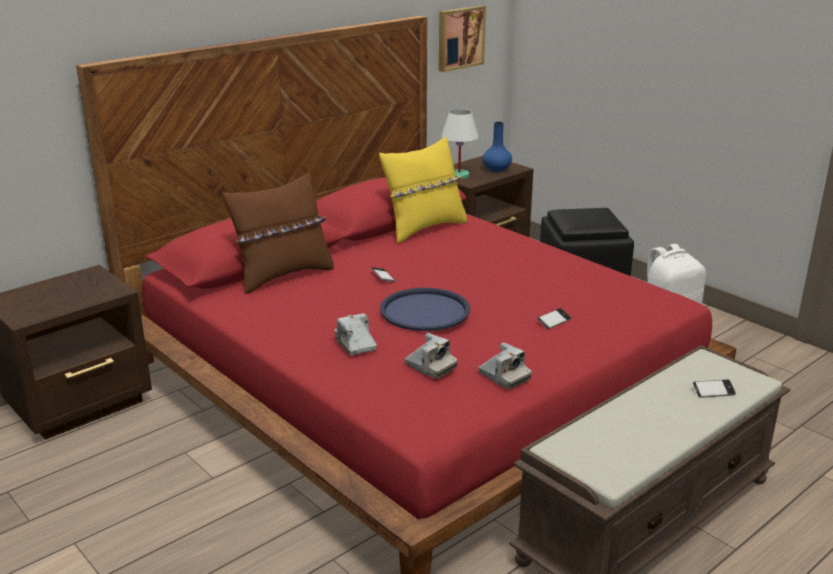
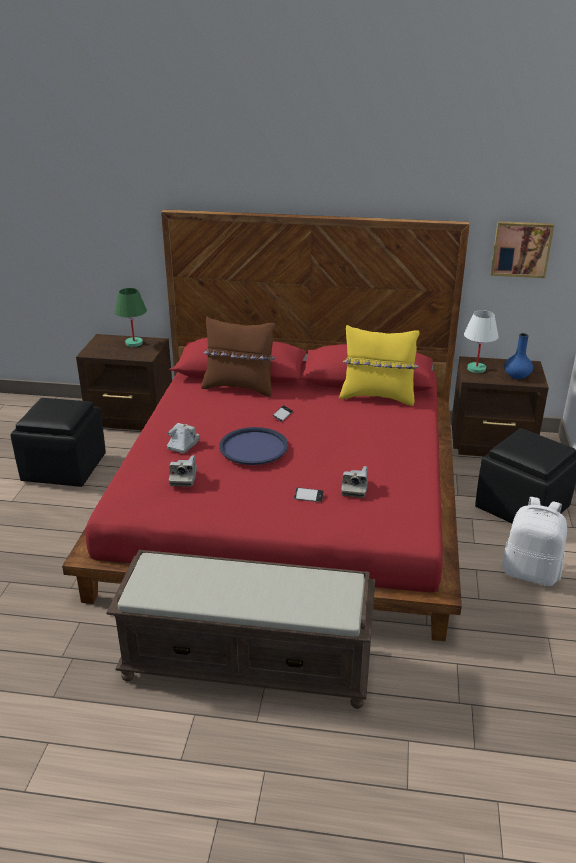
camera: 50 degrees right, 5 degrees up
camera [478,342,532,389] -> camera moved to [341,466,368,498]
phone [693,379,736,398] -> none
none -> black ottoman [11,398,106,487]
none -> green table lamp [115,288,147,347]

